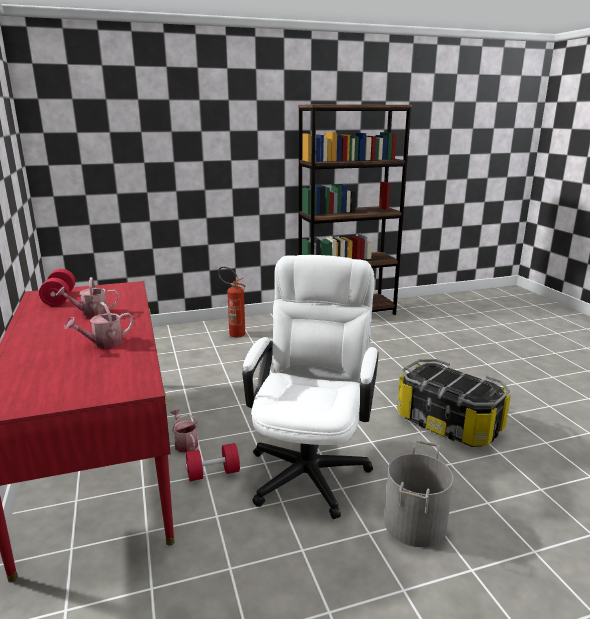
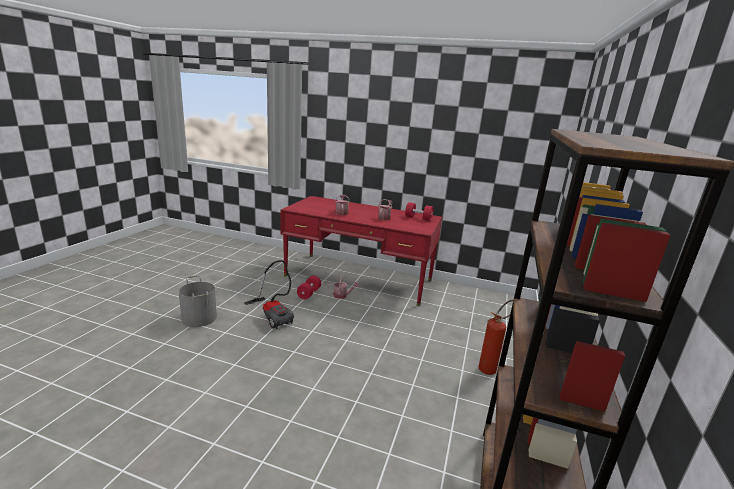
camera: 125 degrees right, 0 degrees up
white office chair [242,255,379,519] -> vacuum cleaner [244,260,294,329]
storage box [397,359,511,447] -> none

